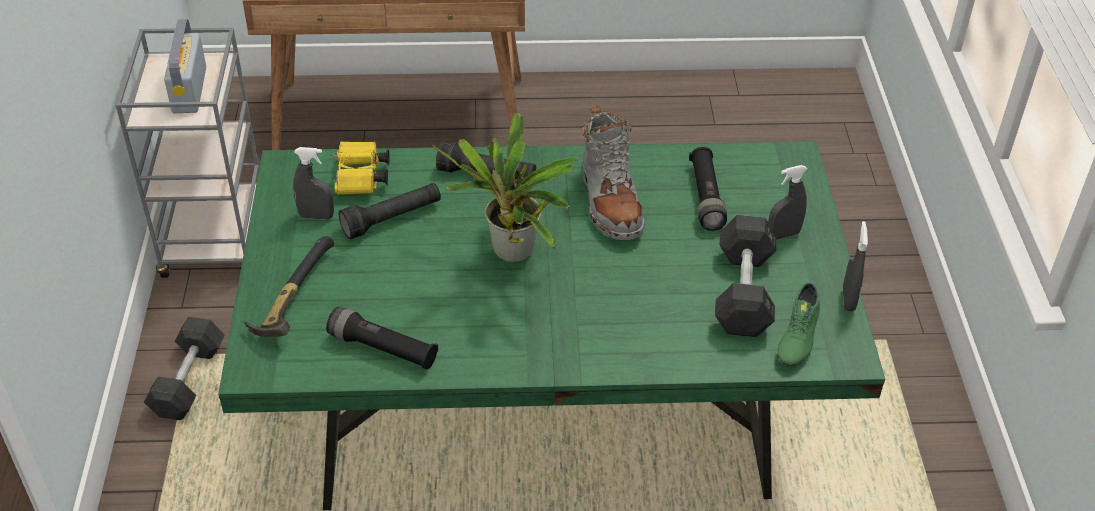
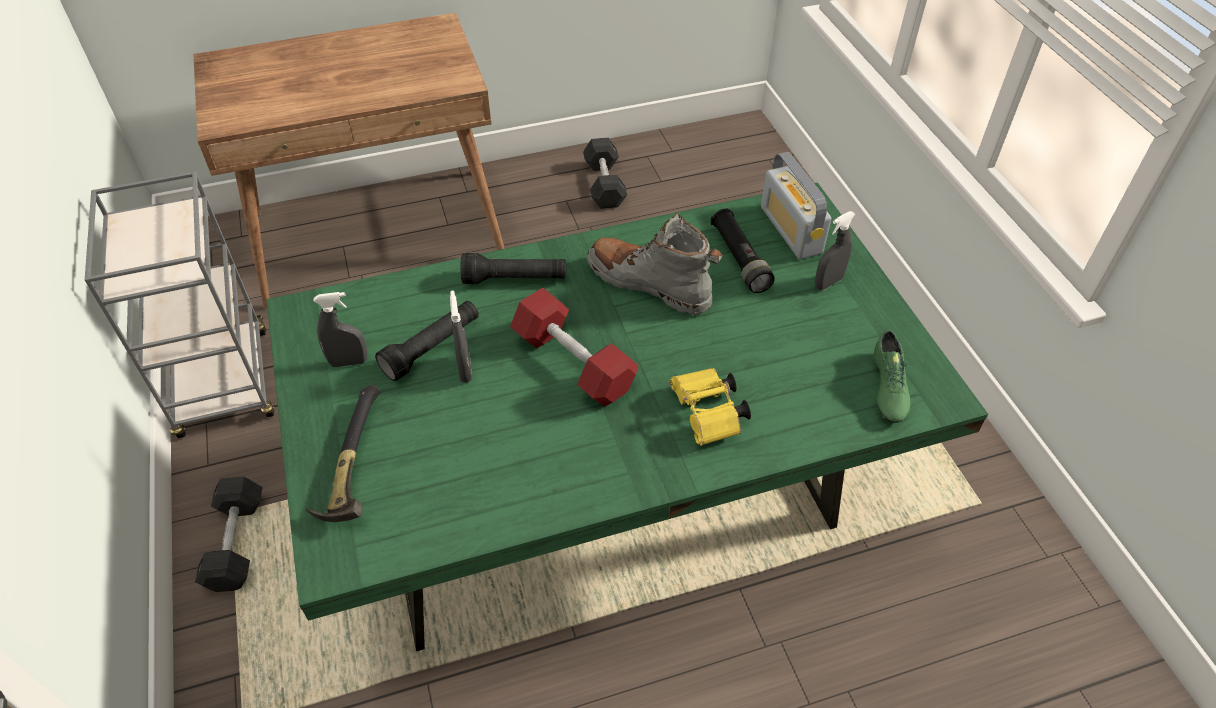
camera: 15 degrees left, 5 degrees up
radio [164,19,206,113] -> radio moved to [761,152,831,259]
black flashlight [326,307,438,370] -> none
yellow binoculars [333,141,390,195] -> yellow binoculars moved to [670,368,751,446]
potted plant [432,113,579,263] -> red dumbbell [510,287,638,407]
grey boot [582,106,645,240] -> grey boot turned 150 degrees clockwise [587,213,723,315]
grey dumbbell [715,215,776,337] -> grey dumbbell moved to [583,137,627,209]
grey spray bottle [843,221,868,311] -> grey spray bottle moved to [450,291,472,383]

